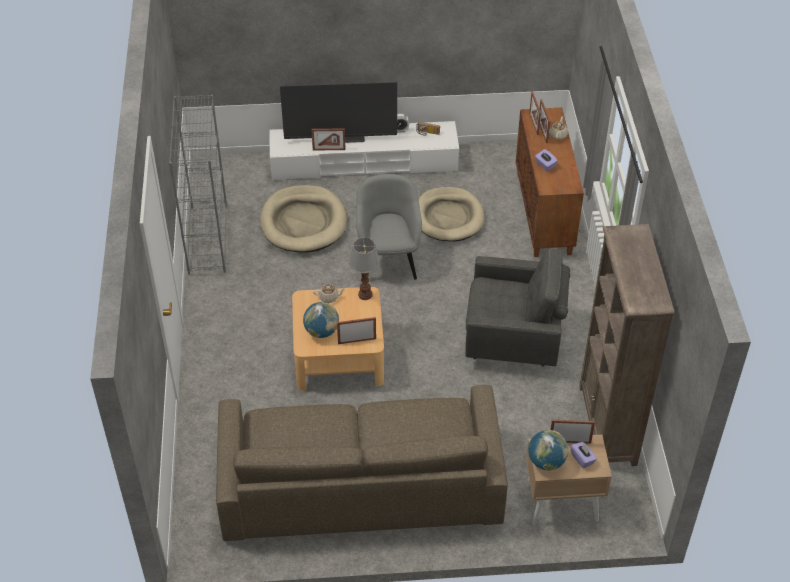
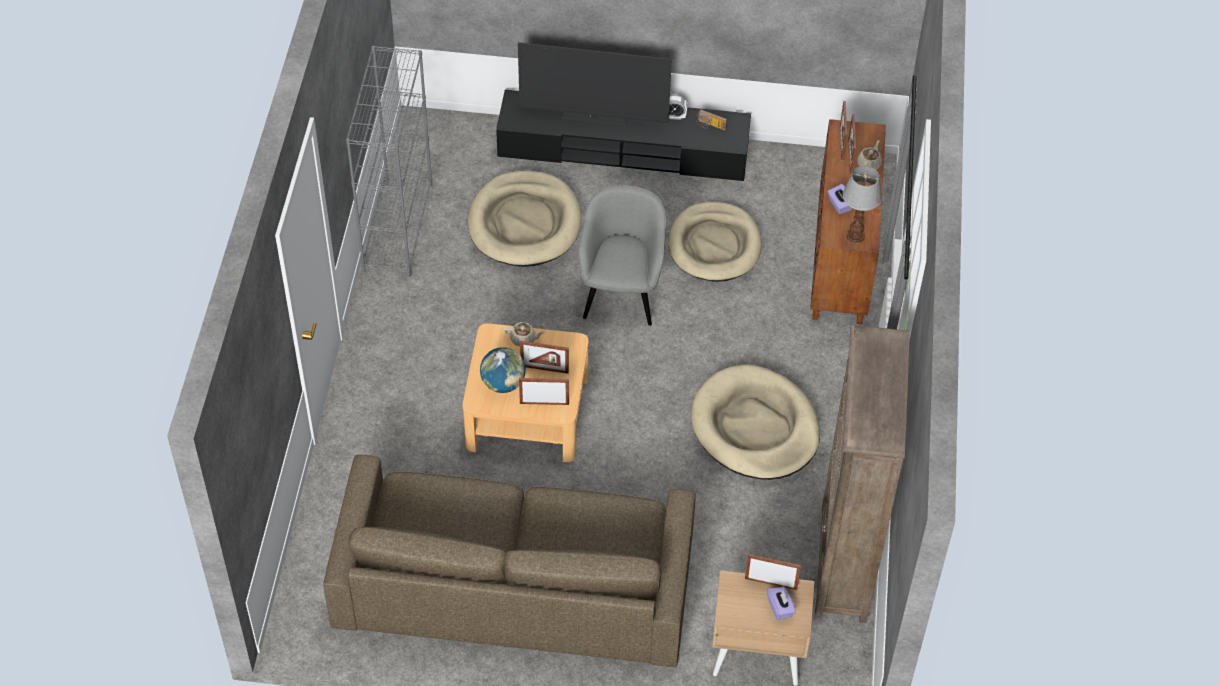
camera: 10 degrees right, 5 degrees up
white tv stand [269,121,459,180] -> black tv stand [496,90,751,181]
picture frame [311,128,346,151] -> picture frame moved to [520,341,569,374]
table lamp [349,238,380,300] -> table lamp moved to [842,166,882,243]
grey armchair [465,248,570,366] -> beige dog bed [691,364,820,480]
globe [528,430,568,470] -> none

